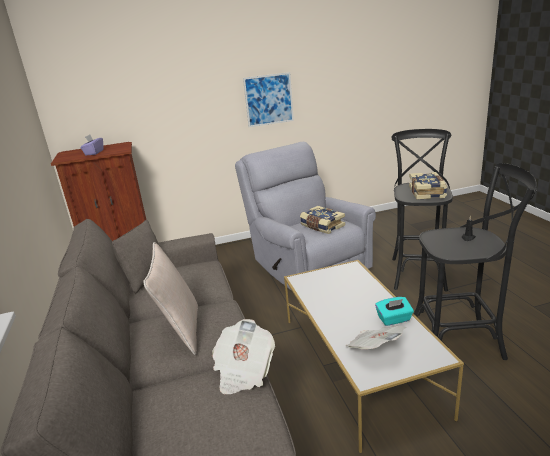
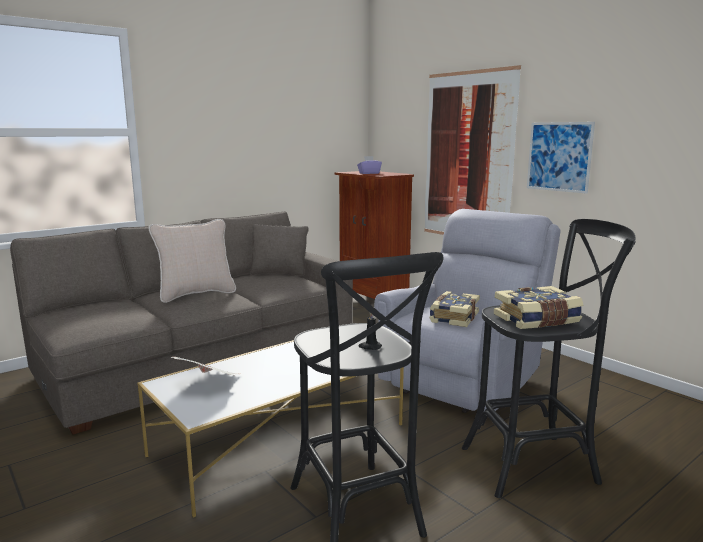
camera: 65 degrees right, 10 degrees down
newspaper [212,319,275,394] -> none
turquoise tissue box [375,297,414,326] -> none
none -> picture [424,65,521,235]

